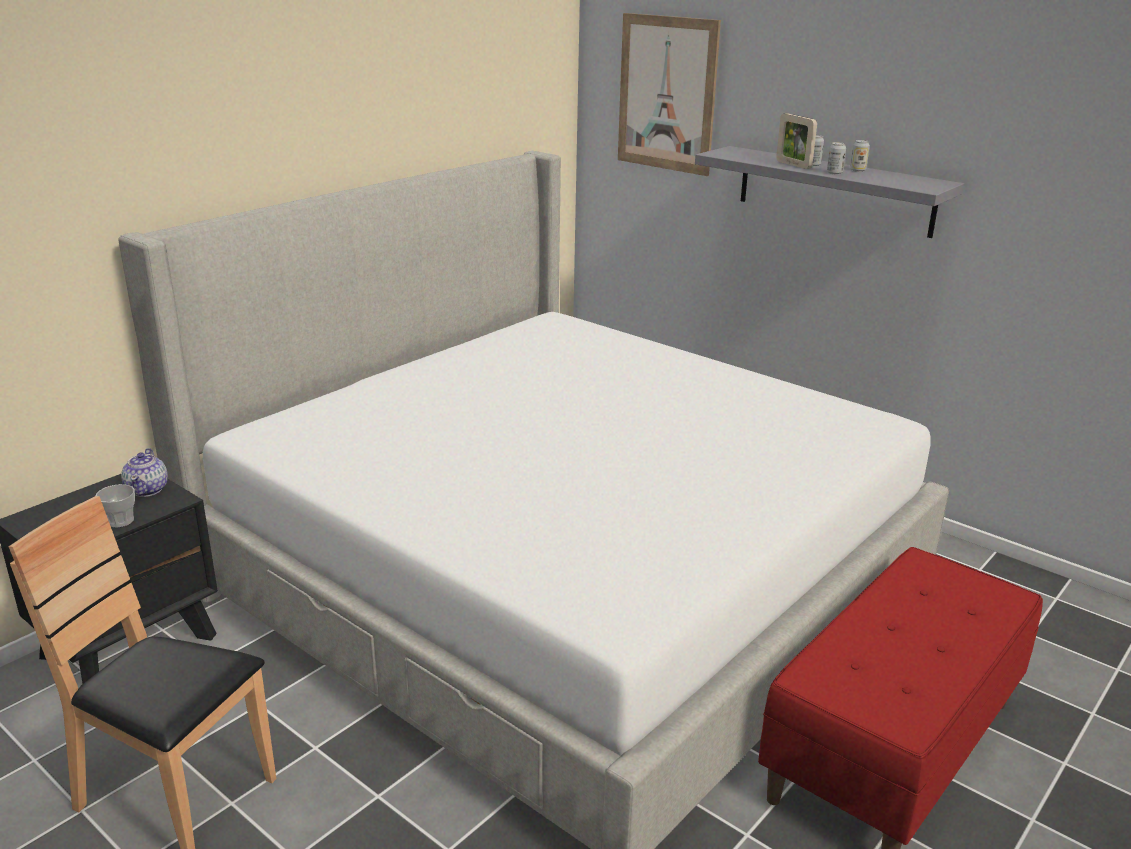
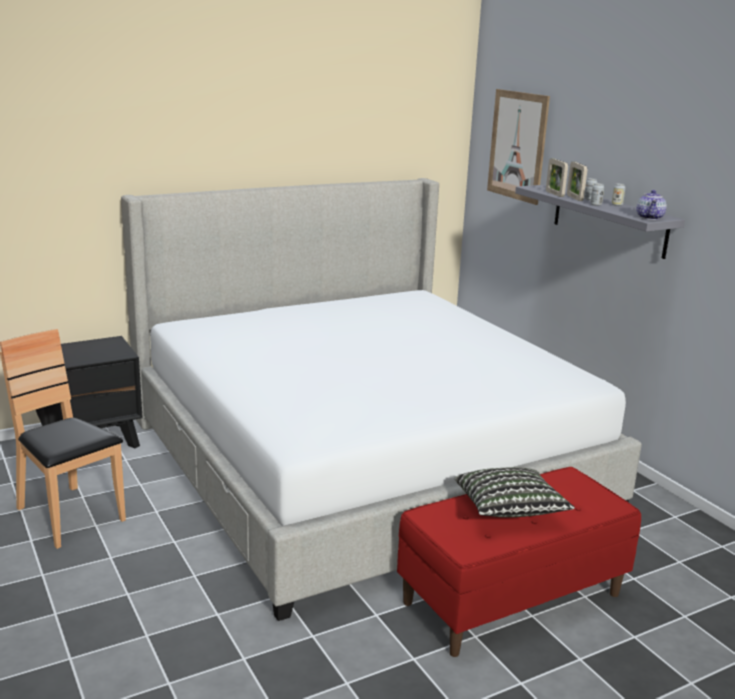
camera: 20 degrees right, 5 degrees down
cup [96,484,135,528] -> none
teapot [121,448,168,497] -> teapot moved to [636,190,667,220]
none -> pillow [455,467,575,517]
none -> picture frame [546,159,568,197]

